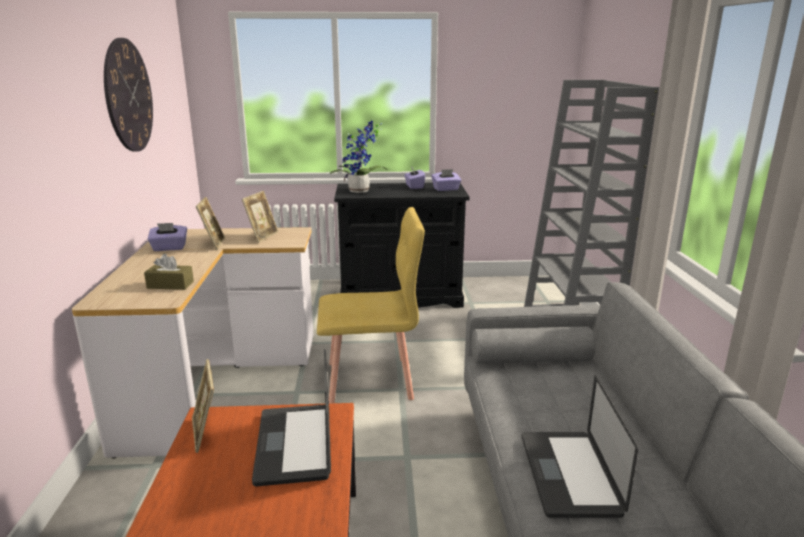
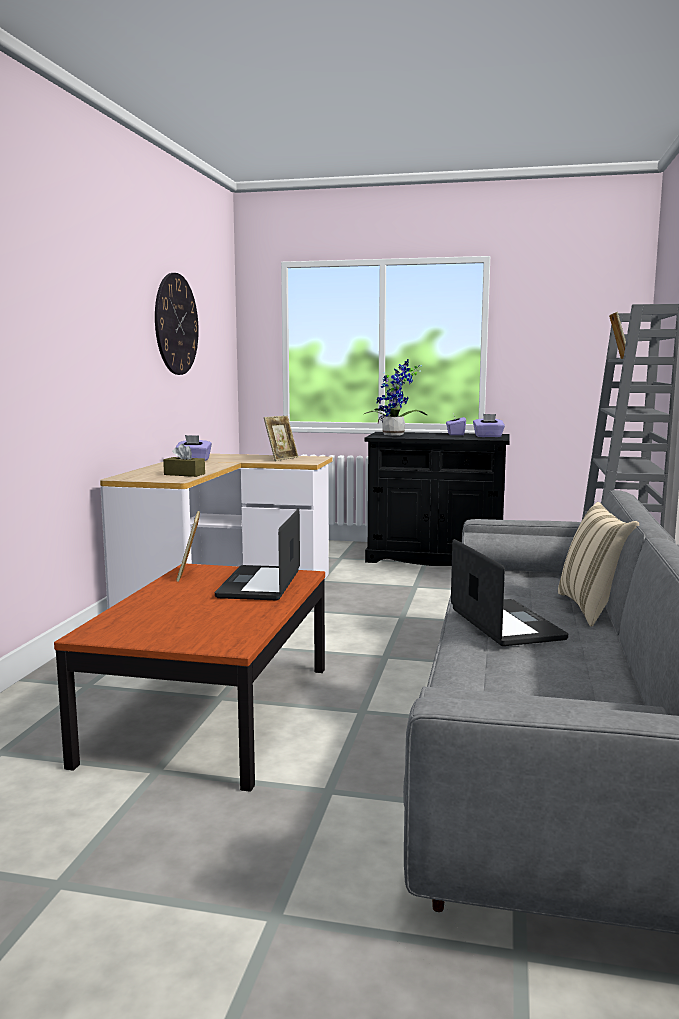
camera: 15 degrees right, 10 degrees down
picture frame [196,197,225,250] -> picture frame moved to [609,312,626,359]
yellow chair [317,207,425,403] -> none
laptop [522,375,638,518] -> laptop turned 150 degrees clockwise [451,539,568,646]
none -> beige pillow [558,502,639,627]

